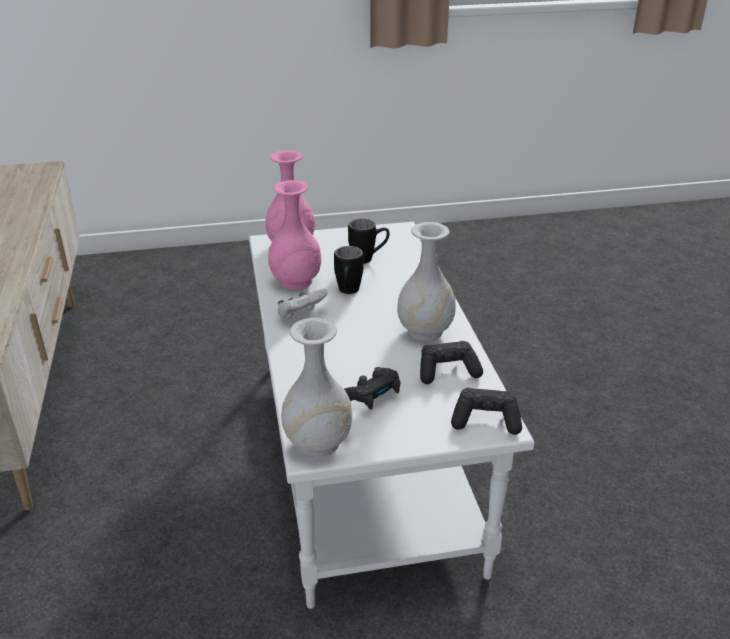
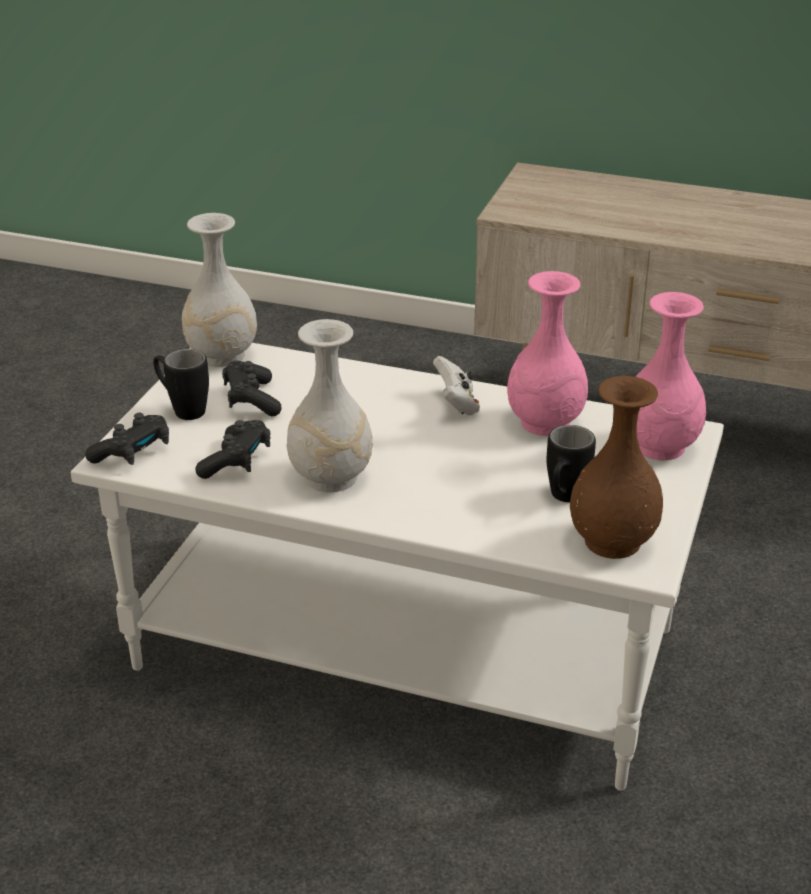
camera: 120 degrees right, 0 degrees up
black mug [334,246,364,294] -> black mug moved to [153,349,209,420]
none -> brown vase [570,376,663,559]

